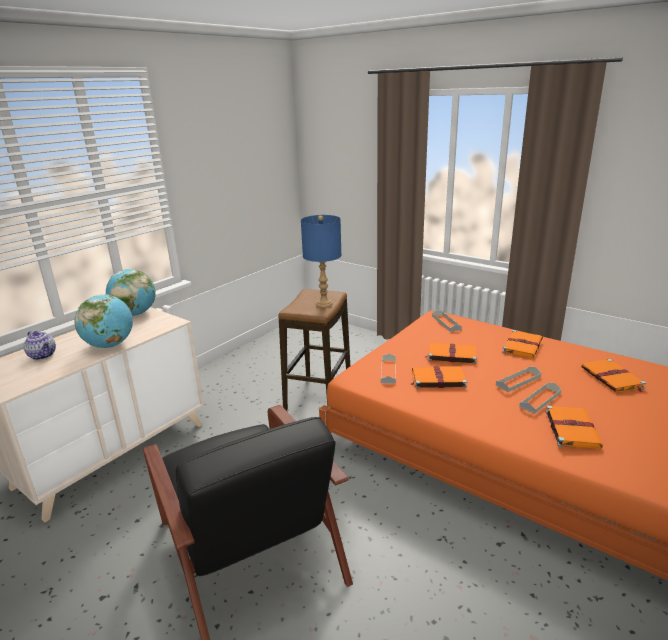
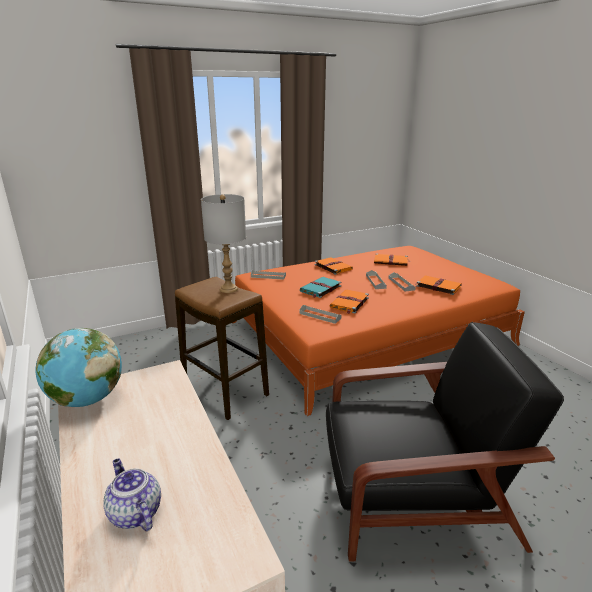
camera: 65 degrees left, 0 degrees up
teapot [23,331,56,360] -> teapot turned 105 degrees counterclockwise [103,459,161,531]
globe [74,294,133,348] -> none
blue table lamp [301,215,341,307] -> grey table lamp [201,194,246,293]
orange book [425,343,477,364] -> turquoise book [300,277,341,298]

